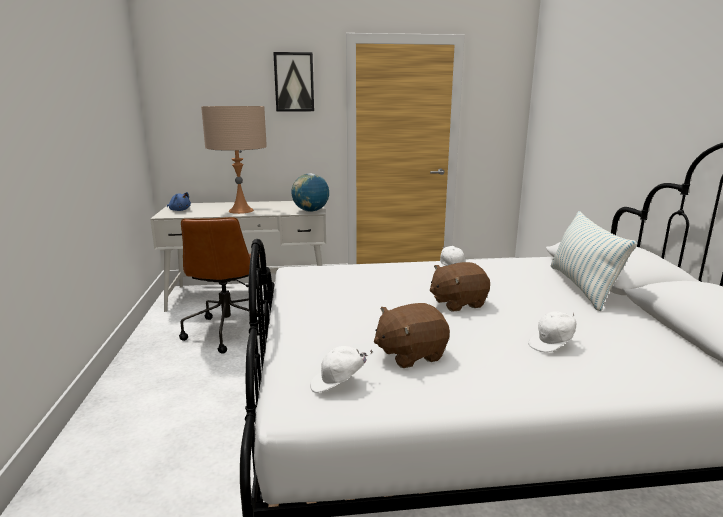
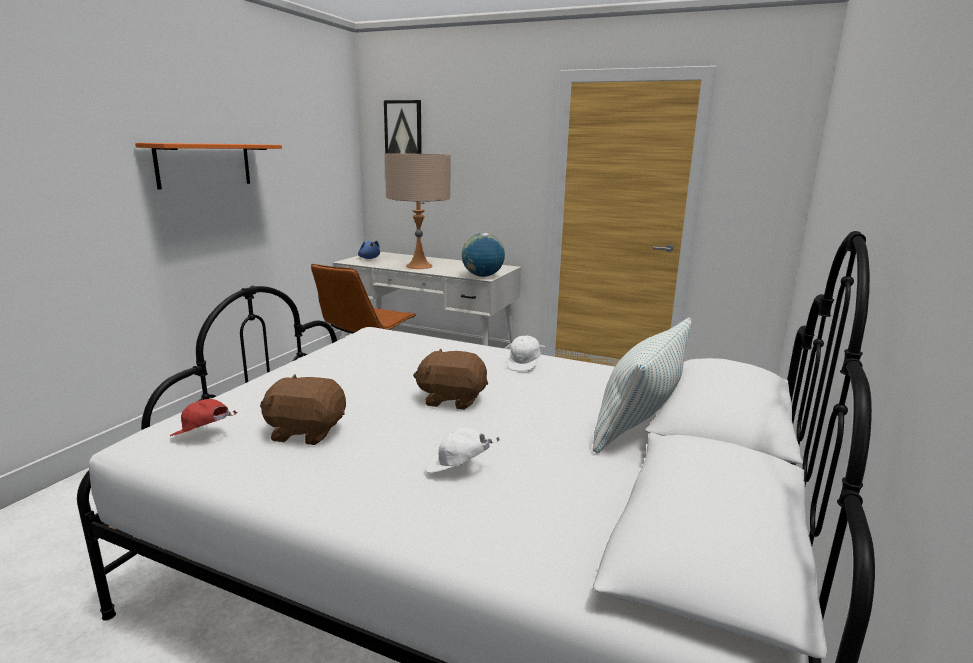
camera: 30 degrees right, 0 degrees up
picture [273,52,314,111] -> picture moved to [384,100,422,154]
white cap [310,346,373,393] -> red cap [170,399,237,436]
none -> orange shelf [135,143,282,190]

